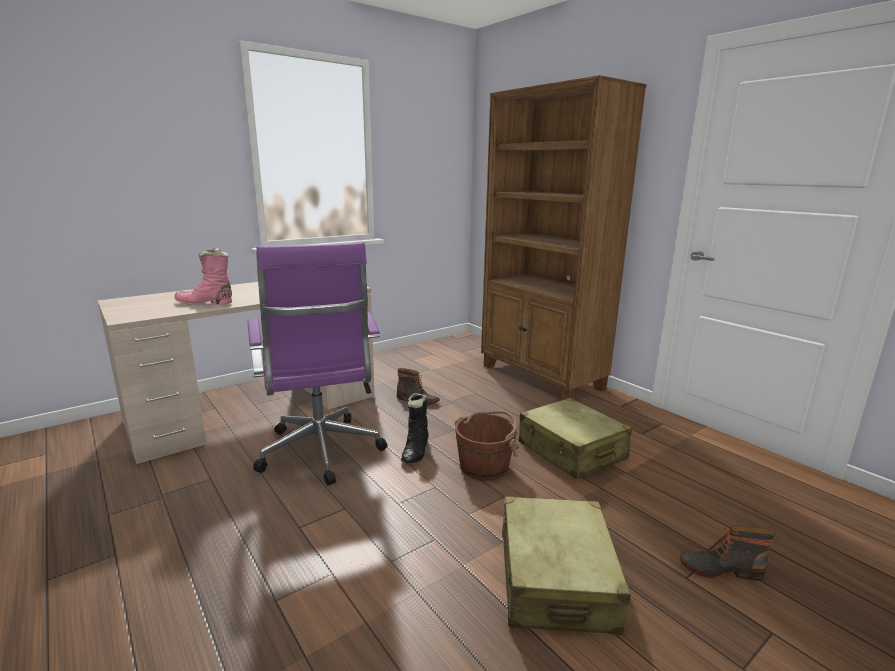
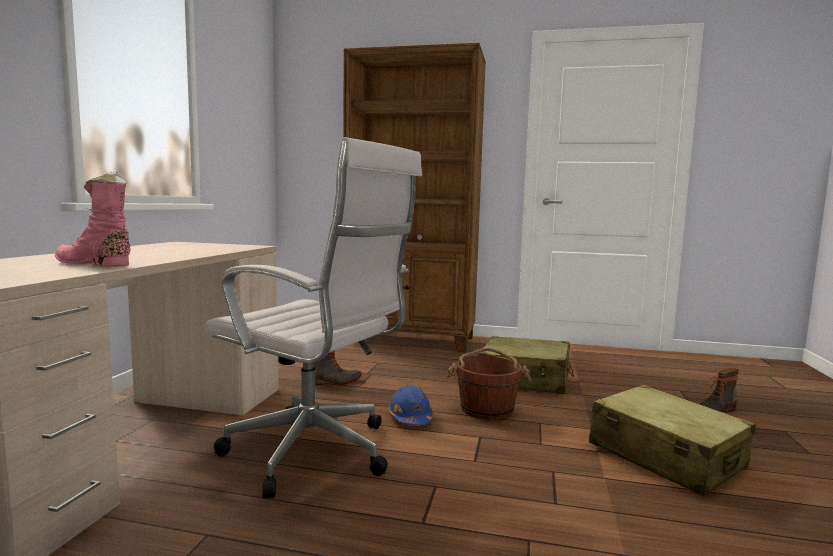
camera: 40 degrees left, 10 degrees down
pink boot [174,247,232,305] -> pink boot turned 60 degrees clockwise [55,171,130,267]
purple office chair [248,243,387,485] -> white office chair [204,137,422,499]
black boot [401,393,429,463] -> blue hard hat [388,385,434,426]

